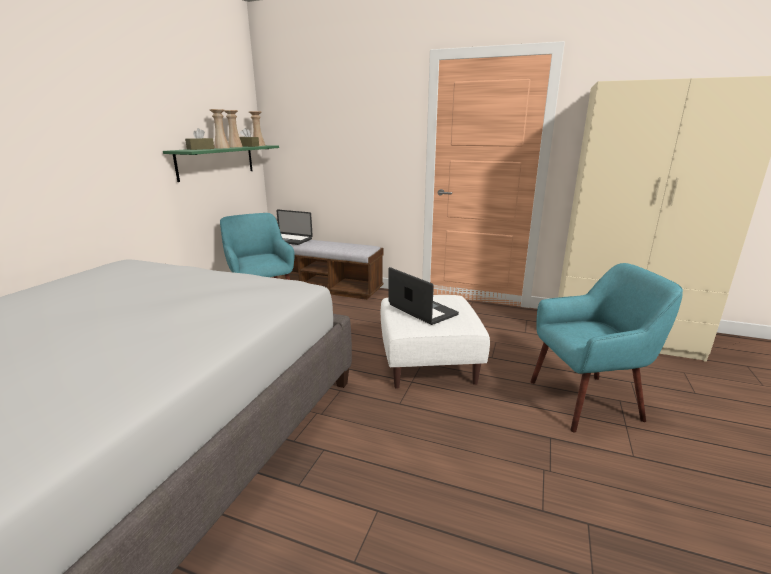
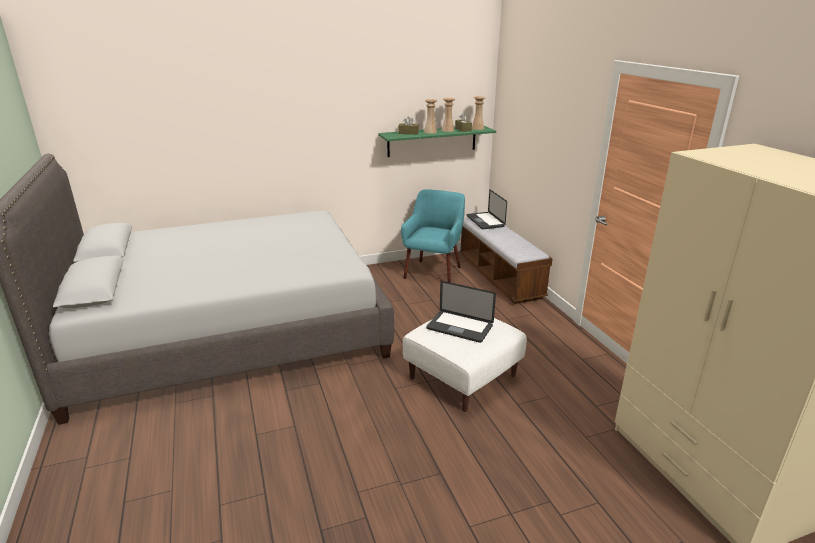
camera: 50 degrees right, 5 degrees up
laptop [388,267,459,325] -> laptop turned 105 degrees clockwise [426,281,496,343]
turquoise armchair [530,263,683,432] -> none

